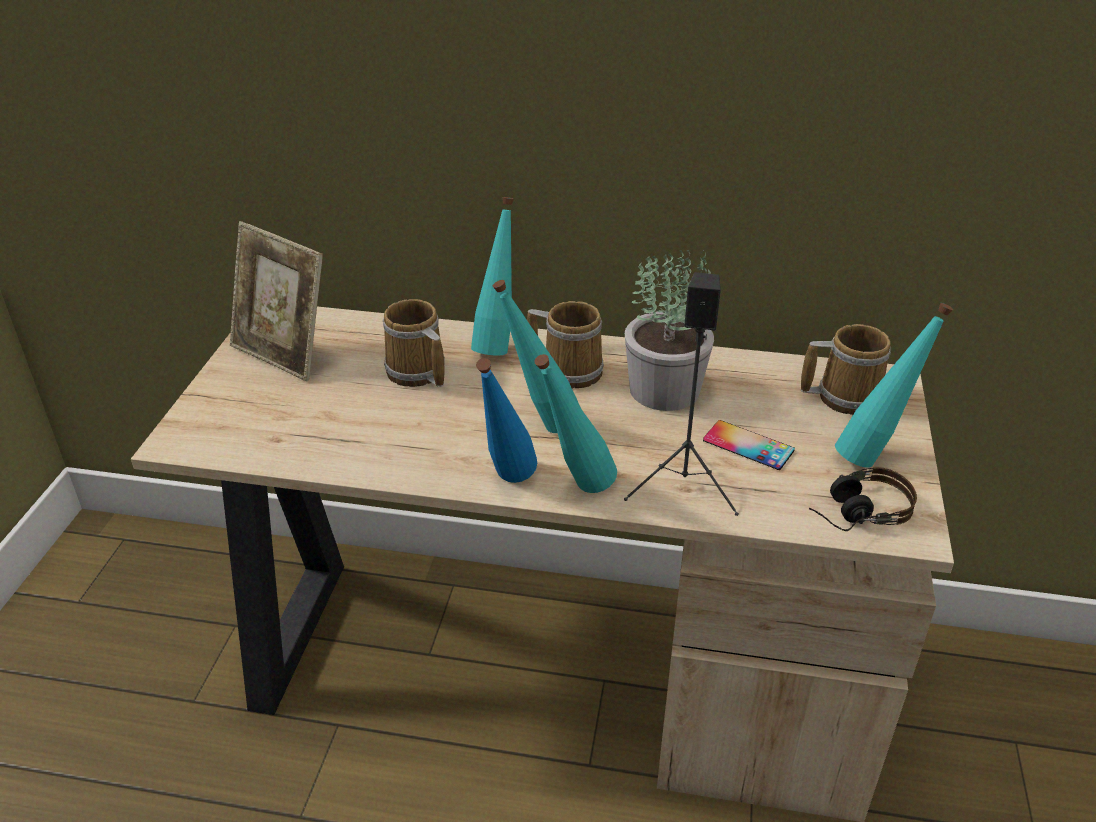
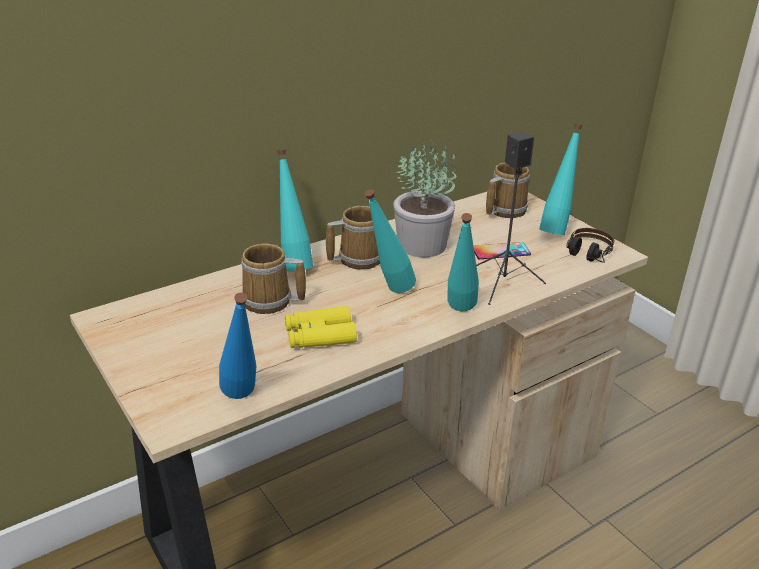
camera: 45 degrees left, 5 degrees down
picture frame [230,221,323,381] -> none
blue bottle [476,358,537,483] -> blue bottle moved to [219,293,256,399]
none -> yellow binoculars [285,306,357,348]

